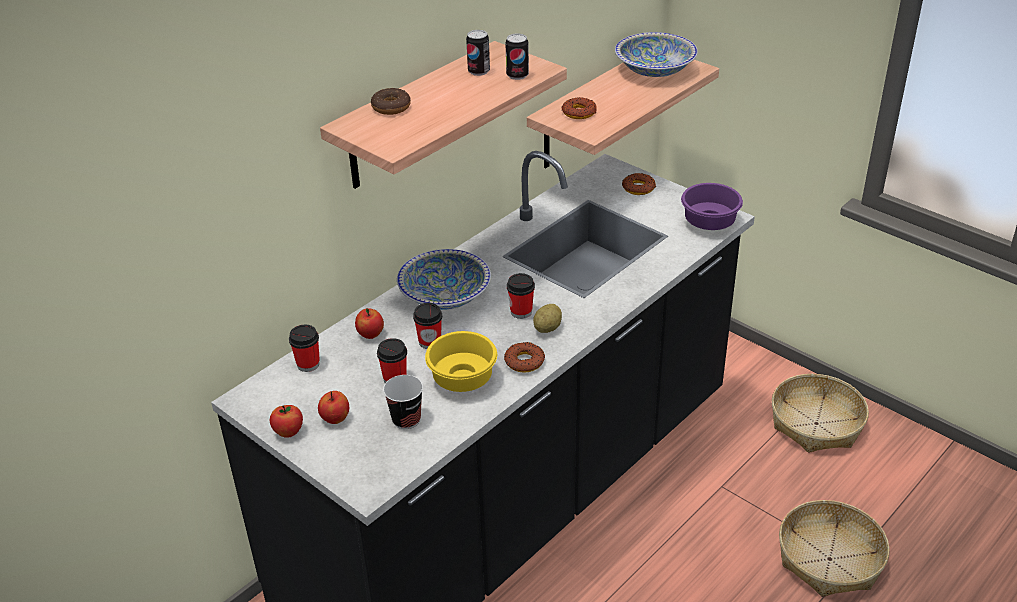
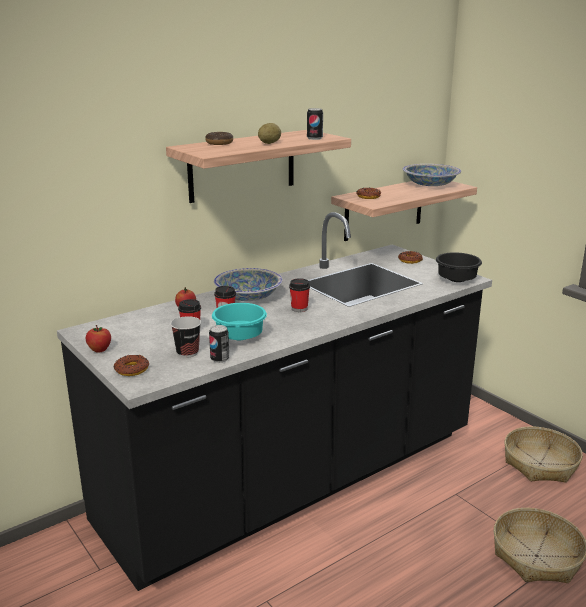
camera: 10 degrees right, 15 degrees down
cup [289,325,320,372] -> none
apple [318,391,349,424] -> none
yellow bowl [425,331,497,392] -> turquoise bowl [212,303,267,340]
can [466,30,490,76] -> can moved to [209,325,229,363]
donut [504,342,545,373] -> donut moved to [113,355,149,376]
potato [533,304,562,333] -> potato moved to [258,123,281,144]
purple bowl [681,183,743,230] -> black bowl [436,252,482,282]

